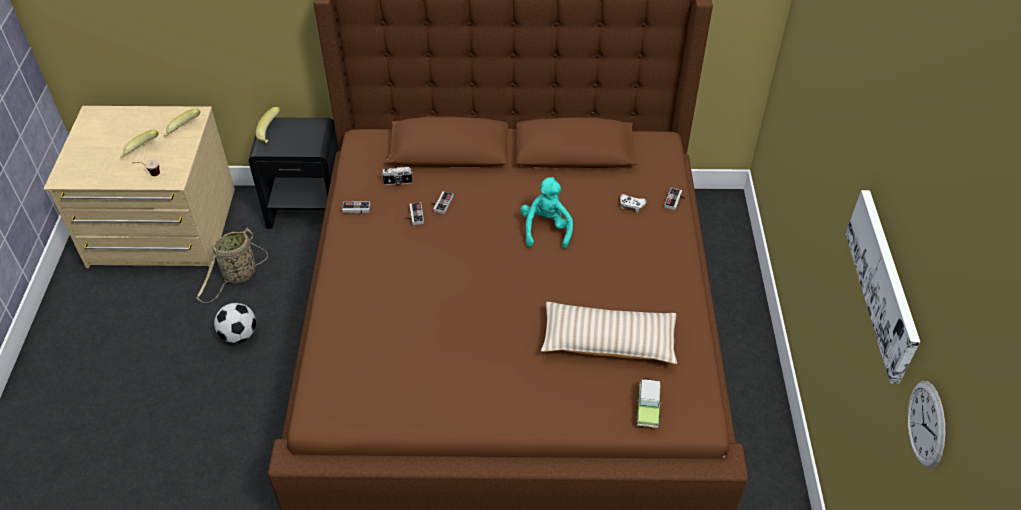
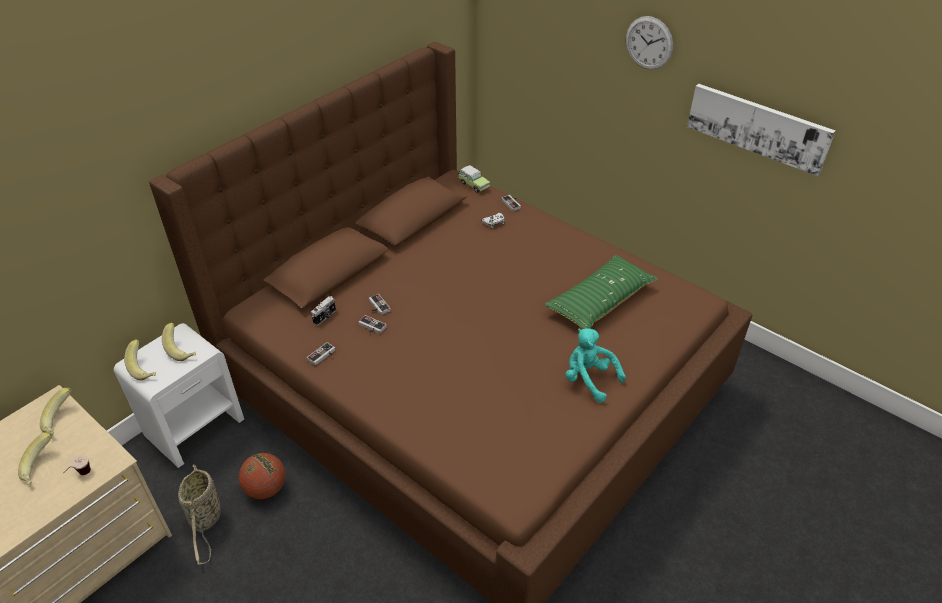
camera: 50 degrees left, 5 degrees down
football [214,303,256,343] -> none
black nightstand [248,117,339,229] -> white nightstand [114,323,244,468]
turquoise plush toy [520,177,573,249] -> turquoise plush toy moved to [565,328,626,403]
beige pillow [541,302,677,364] -> green pillow [544,255,658,329]
toy car [637,378,662,428] -> toy car moved to [458,165,490,193]
wall clock [907,381,945,468] -> wall clock moved to [626,16,673,70]
none -> banana [162,323,196,361]
none -> basketball [239,453,285,499]

